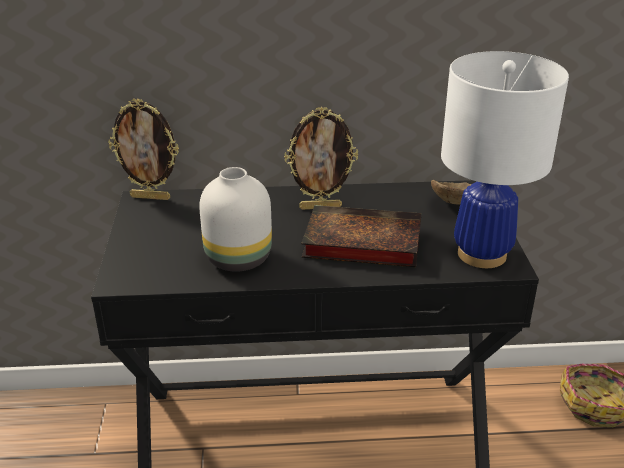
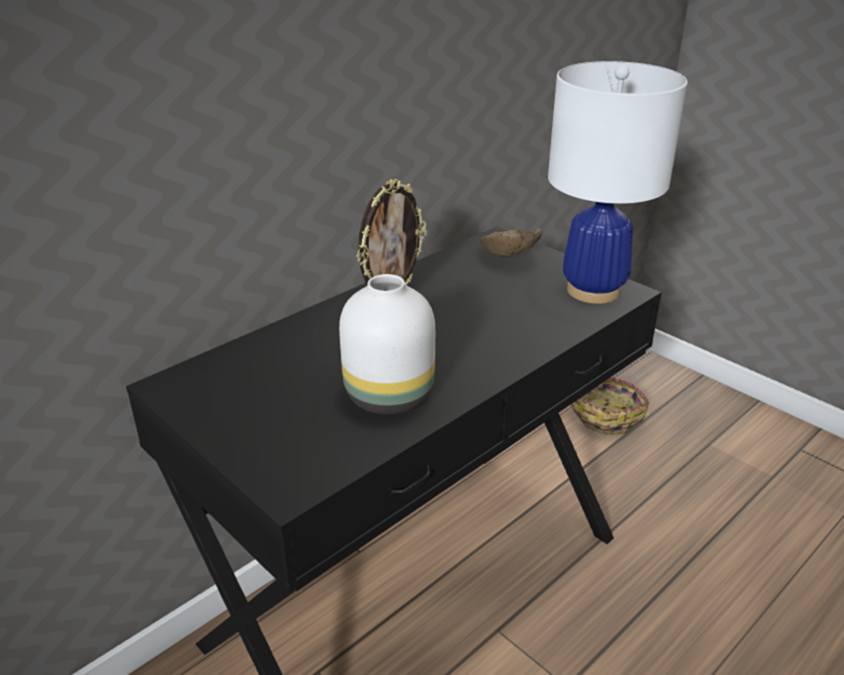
camera: 40 degrees left, 0 degrees up
picture frame [108,99,179,200] -> none
book [301,205,421,267] -> none

